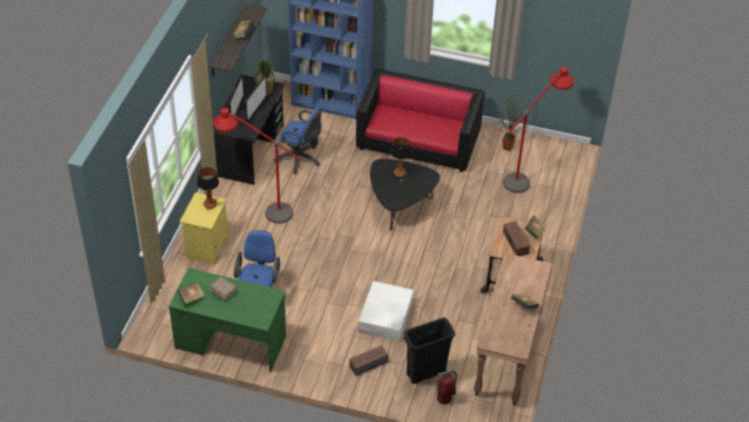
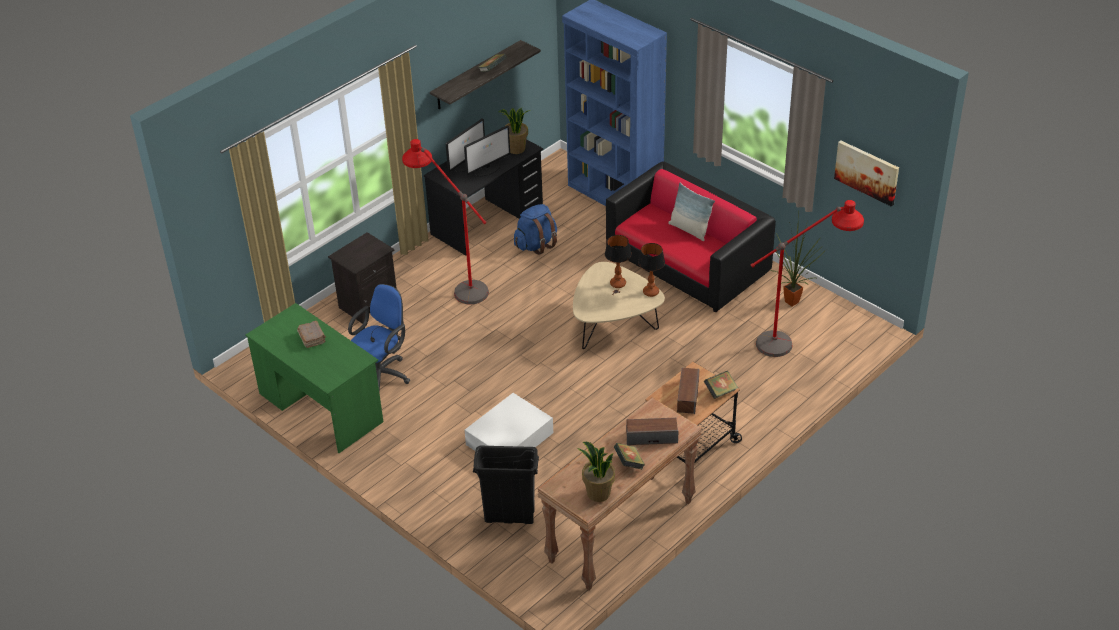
camera: 30 degrees right, 5 degrees down
book [177,282,205,305] -> none
yellow nightstand [180,192,228,265] -> black nightstand [328,232,397,324]
table lamp [197,167,219,209] -> table lamp moved to [638,243,665,297]
blue office chair [274,106,322,174] -> blue backpack [514,204,557,255]
speaker [349,345,389,376] -> speaker moved to [626,418,678,445]
black coffee table [370,159,440,230] -> beige coffee table [573,262,665,349]
fire extinguisher [437,371,457,405] -> none
none -> potted plant [578,442,615,502]
none -> pillow [668,183,715,241]
none -> picture [834,140,899,207]

